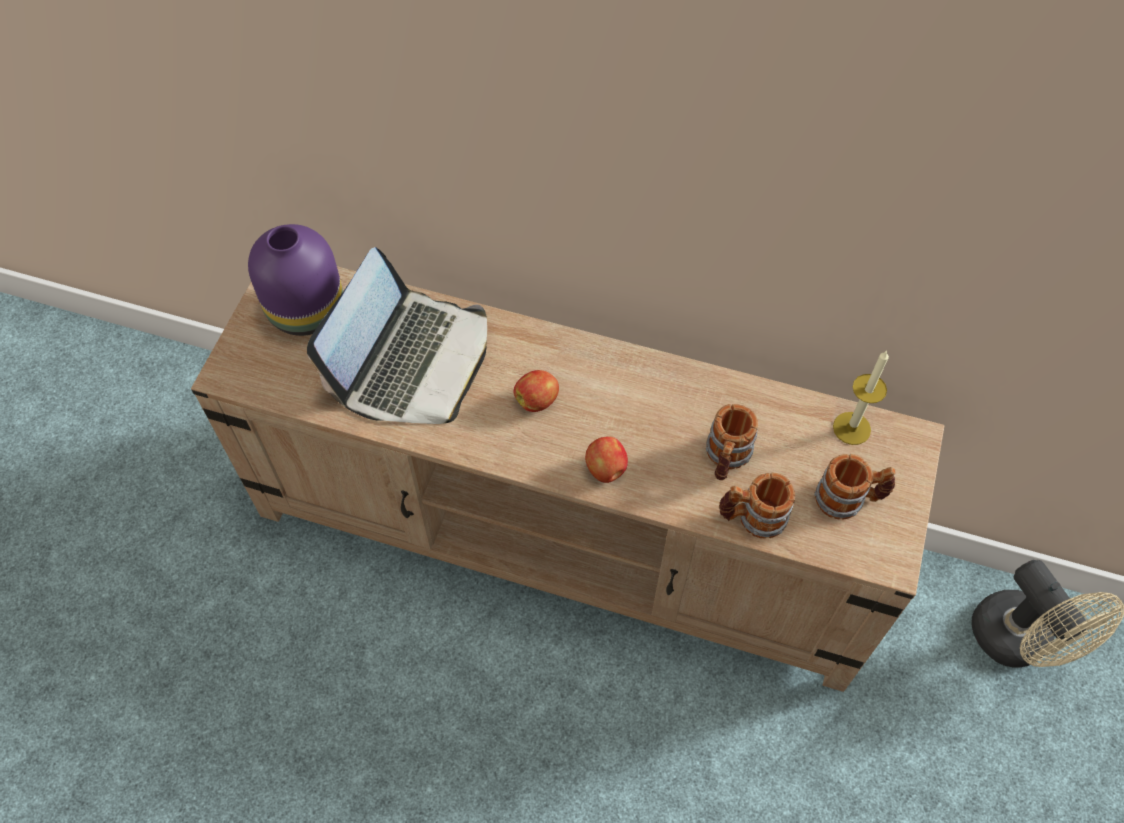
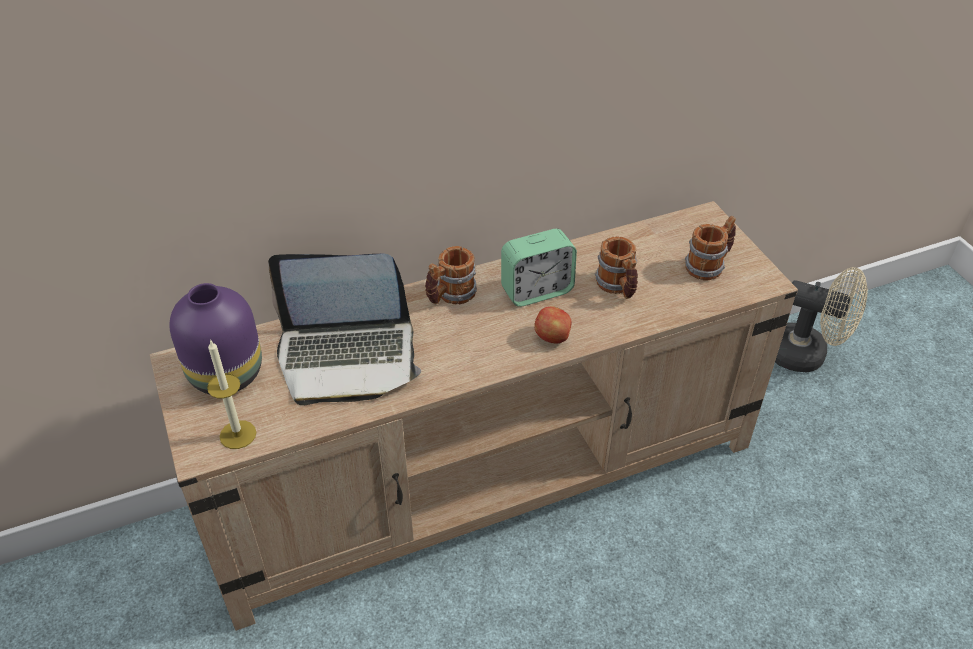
camera: 40 degrees left, 15 degrees down
laptop [307,247,487,424] -> laptop turned 105 degrees clockwise [268,254,421,405]
apple [514,370,559,412] -> none
mug [719,472,795,538] -> mug moved to [425,246,477,305]
candle [833,350,889,445] -> candle moved to [207,339,256,449]
none -> alarm clock [501,229,577,307]

